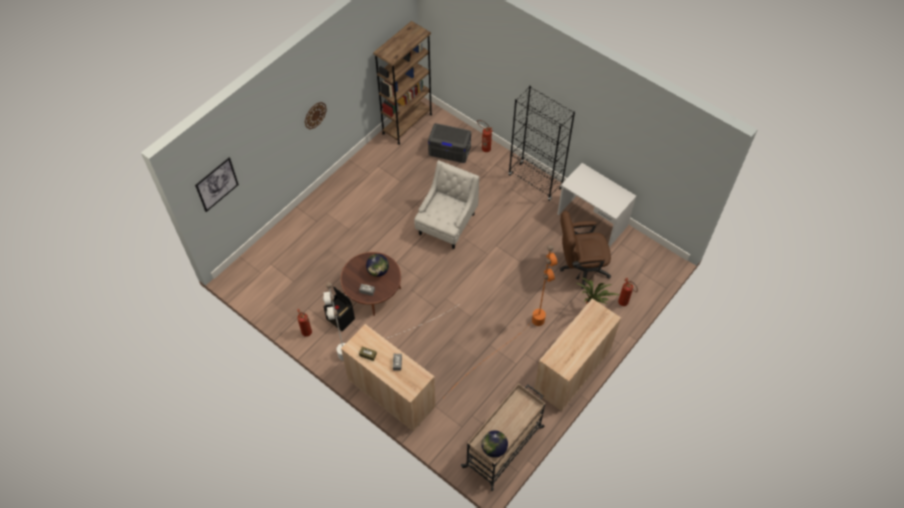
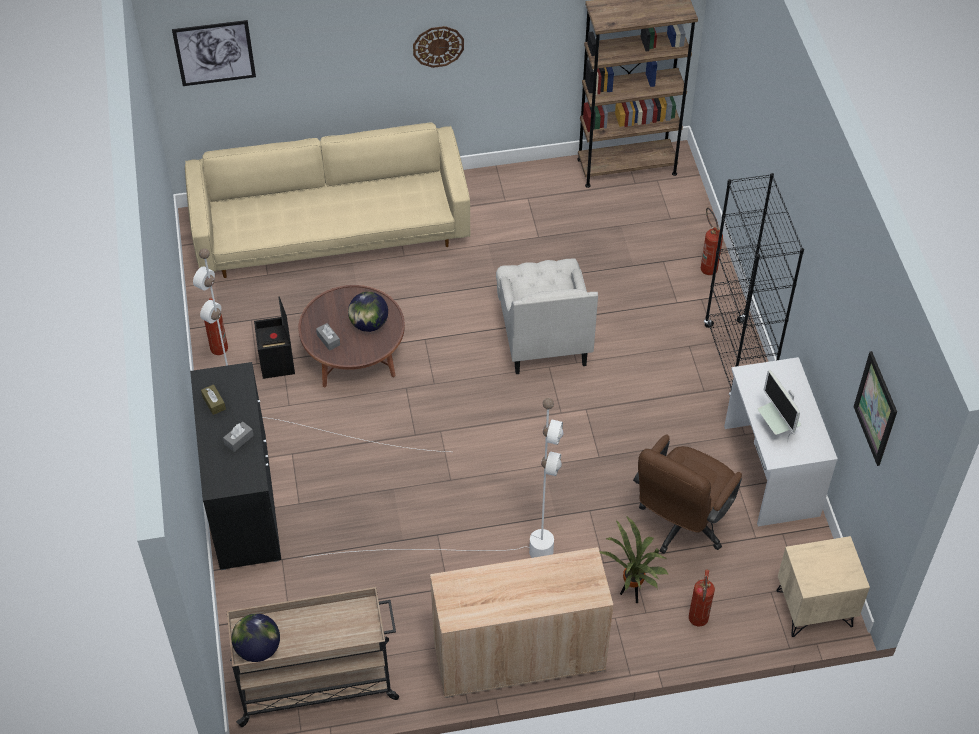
camera: 40 degrees right, 5 degrees down
beige cabinet [341,324,436,431] -> black cabinet [190,362,281,570]
white armchair [414,160,479,249] -> white armchair turned 105 degrees clockwise [496,258,598,374]
grey storage box [428,123,471,163] -> none
orange floor lamp [445,245,558,396] -> white floor lamp [303,398,564,558]
brown office chair [560,211,611,289] -> brown office chair turned 90 degrees counterclockwise [633,435,742,554]
none -> beige sofa [185,123,470,278]
none -> monitor [758,370,801,442]
none -> beige nightstand [777,536,870,637]
none -> picture [854,351,897,466]

